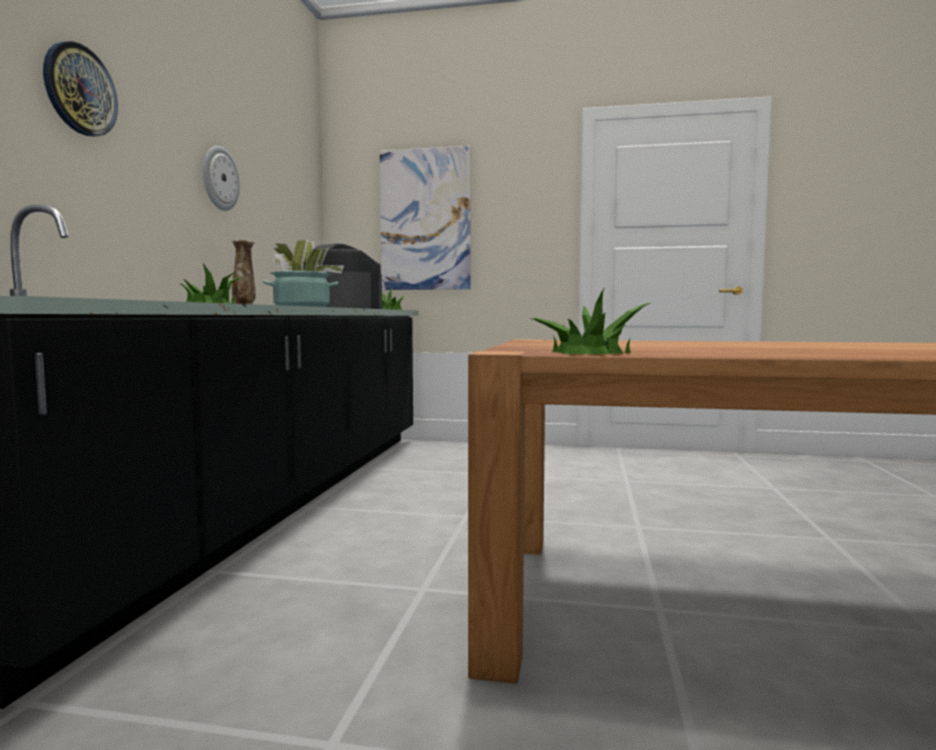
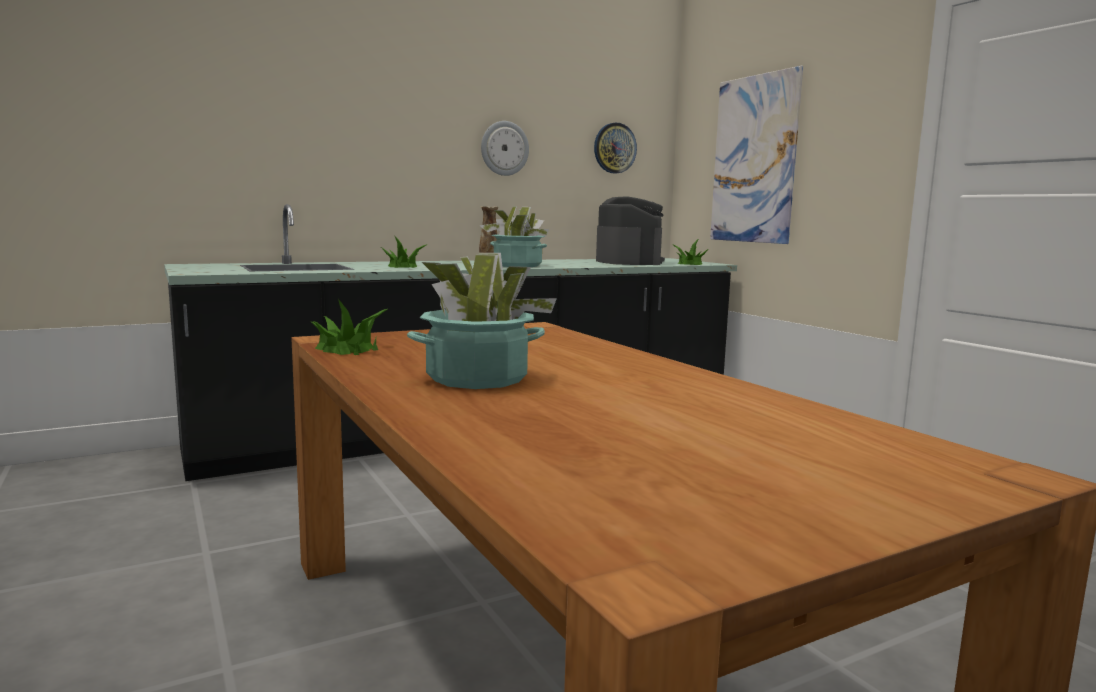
camera: 50 degrees right, 5 degrees up
wall clock [43,41,118,136] -> wall clock moved to [594,123,637,173]
none -> potted plant [407,253,557,389]

